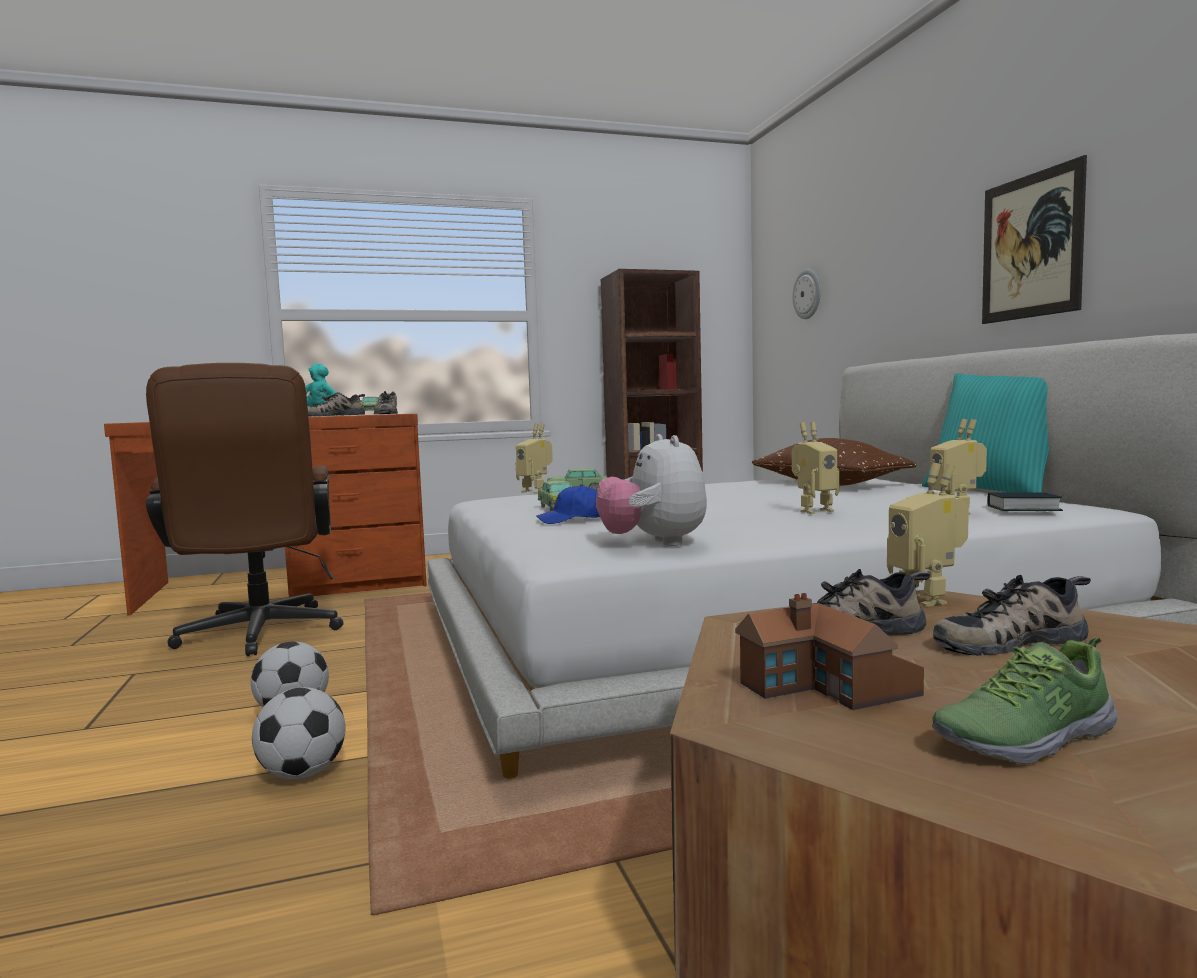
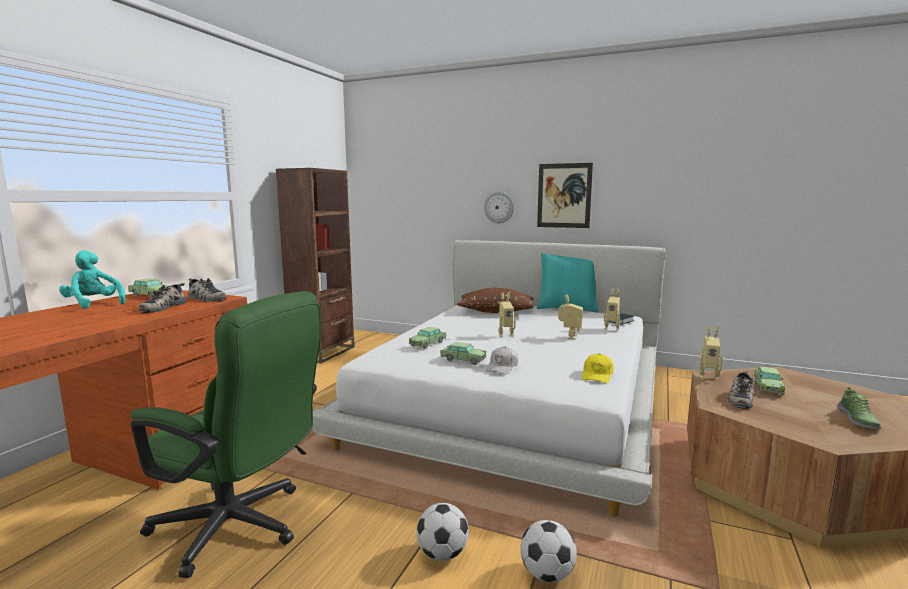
camera: 50 degrees left, 5 degrees up
brown office chair [146,363,344,656] -> green office chair [131,291,321,578]
toy robot [515,423,553,494] -> toy robot moved to [498,292,516,337]
blue cap [536,484,600,524] -> white cap [486,347,518,375]
plush toy [596,434,707,546] -> yellow cap [582,354,614,383]
toy house [735,593,924,710] -> none
wall clock [792,269,821,319] -> wall clock moved to [484,192,514,223]
shoe [933,575,1091,656] -> toy car [754,367,785,396]

